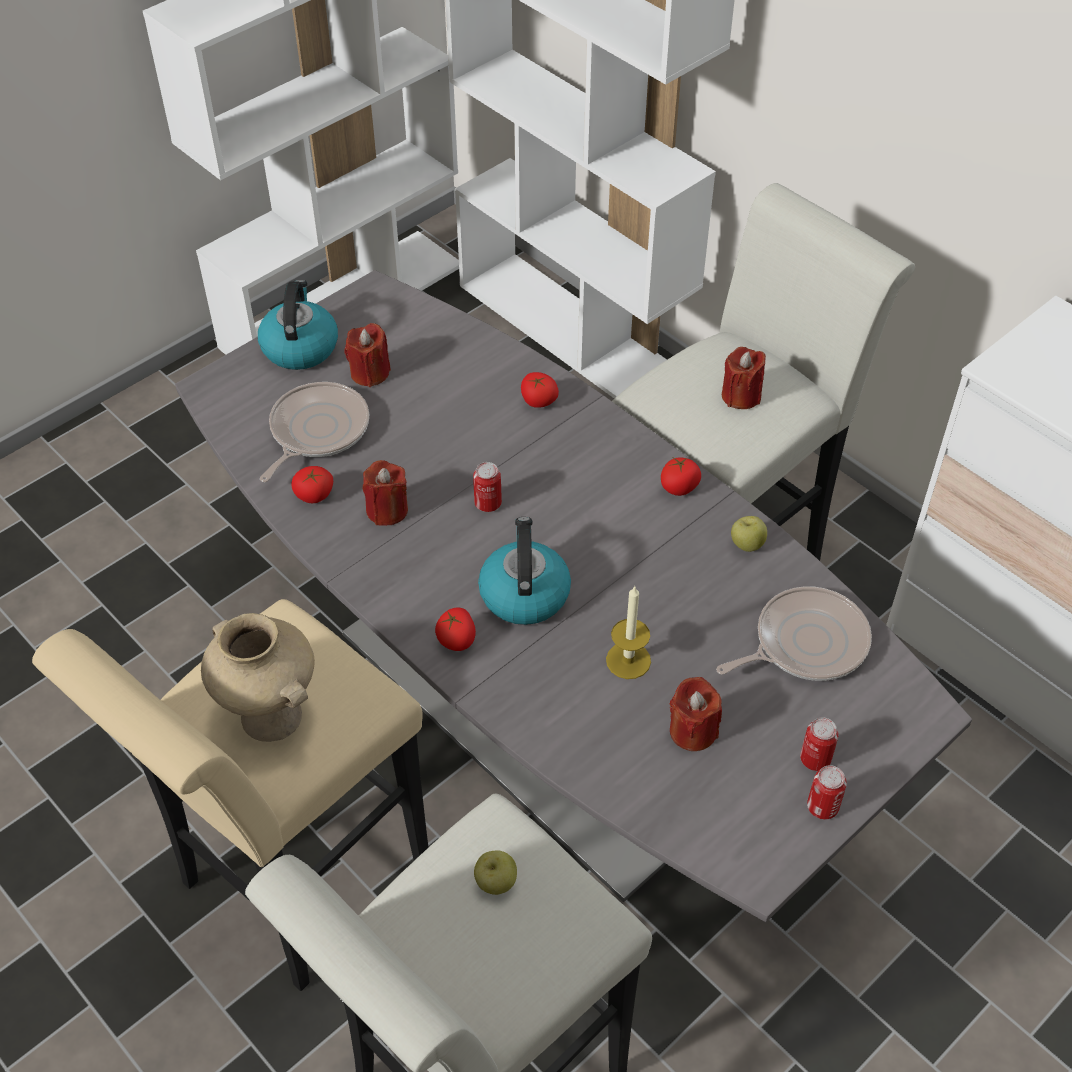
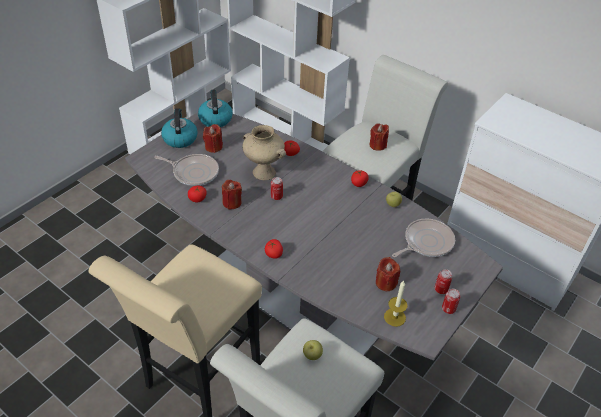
camera: 10 degrees left, 5 degrees down
beige vase [201,613,315,742] -> beige vase moved to [242,125,286,180]
frying pan [260,382,369,482] -> frying pan turned 90 degrees clockwise [154,154,219,186]
kettle [478,517,571,625] -> kettle moved to [198,90,233,127]
candle [606,586,651,679] -> candle moved to [384,281,407,327]

